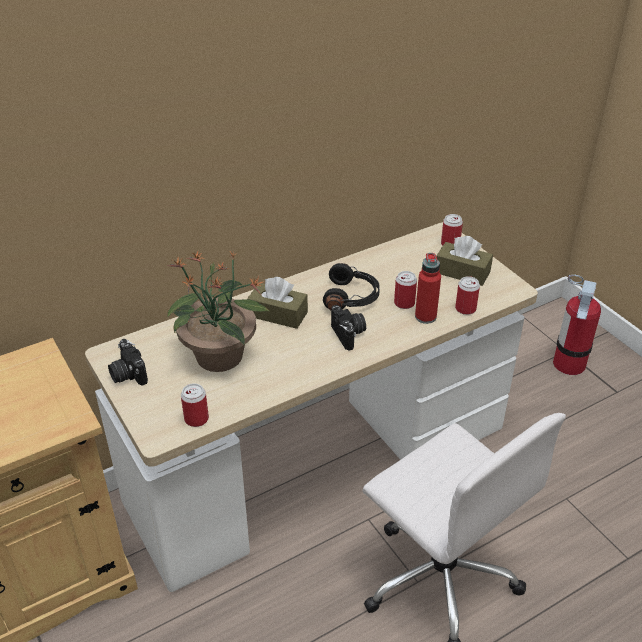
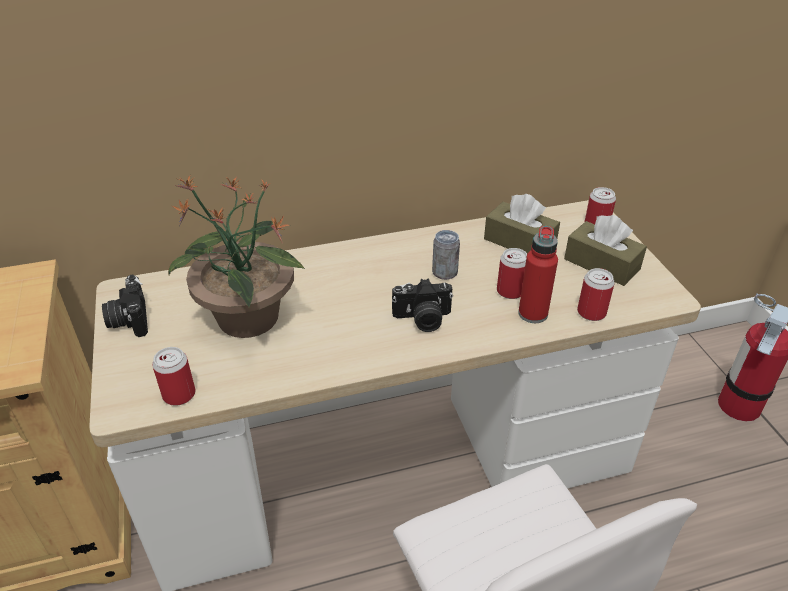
camera: 15 degrees right, 0 degrees up
brown tissue box [247,277,308,329] -> brown tissue box moved to [484,194,560,254]
black headphones [323,263,380,310] -> can [432,230,460,280]
camera [331,305,366,351] -> camera turned 90 degrees clockwise [392,278,453,332]

